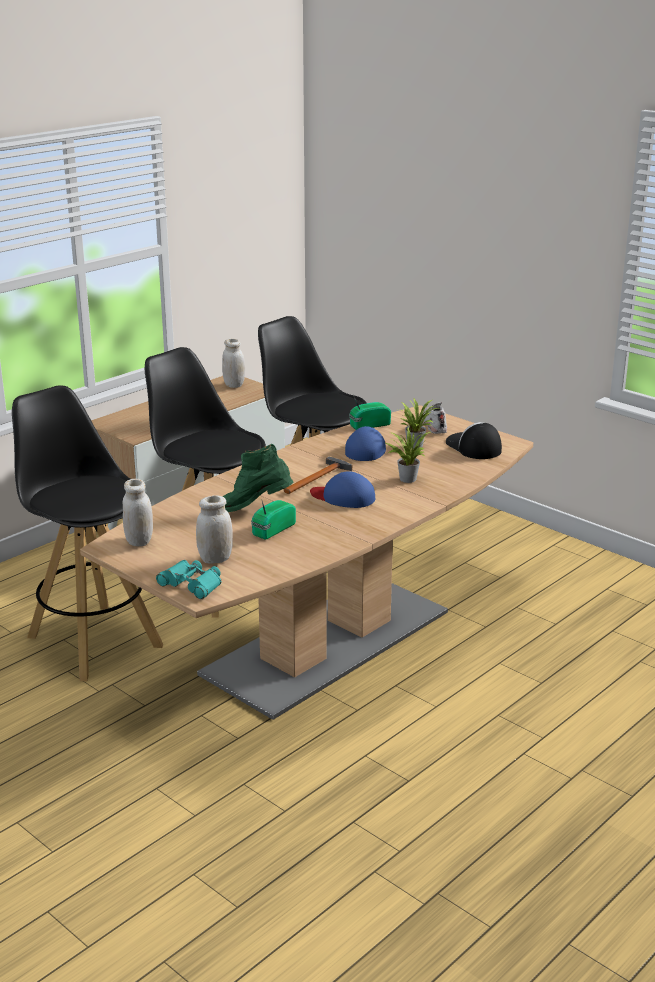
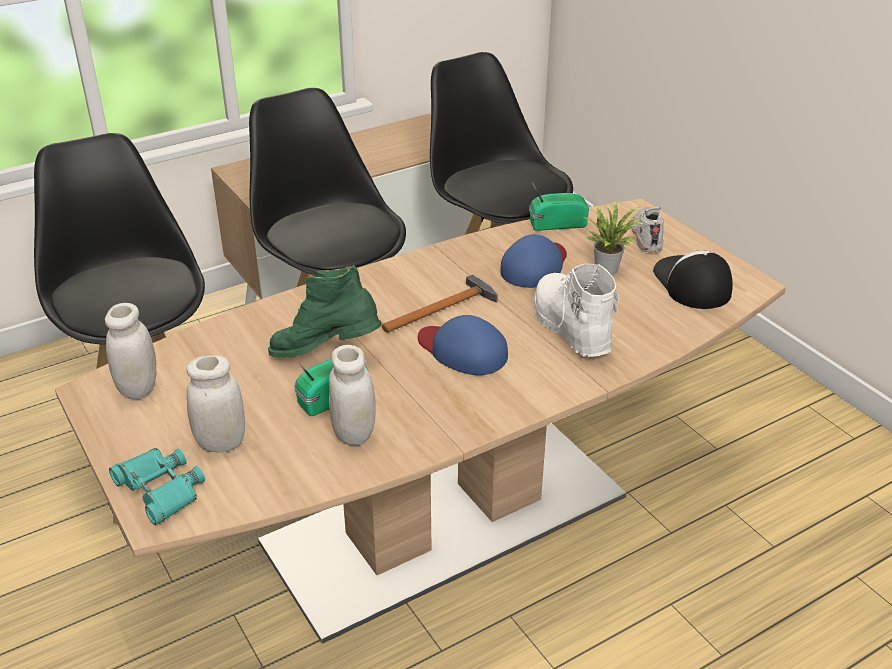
camera: 15 degrees right, 10 degrees up
white jar [222,338,245,388] -> white jar moved to [329,345,376,445]
potted plant [386,428,431,483] -> white boot [533,264,619,357]

